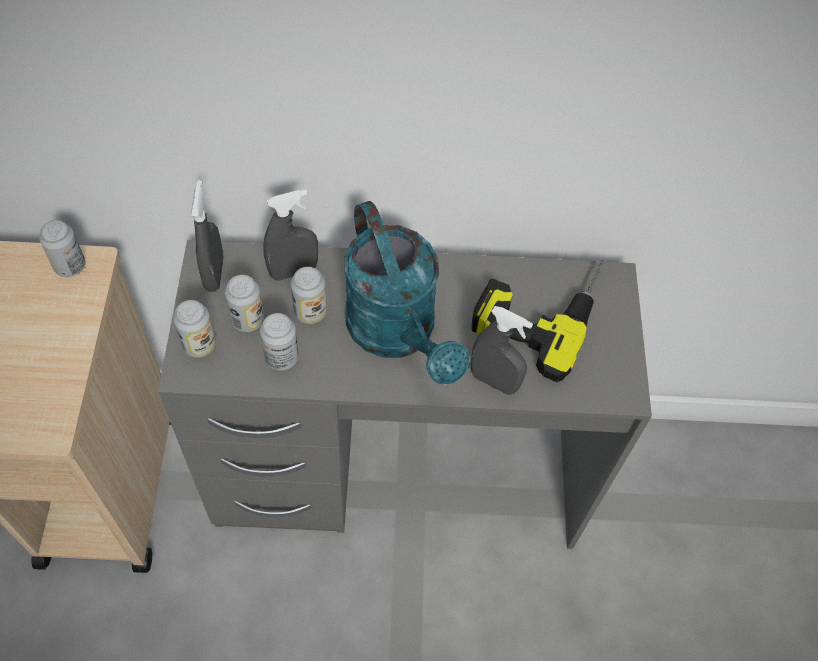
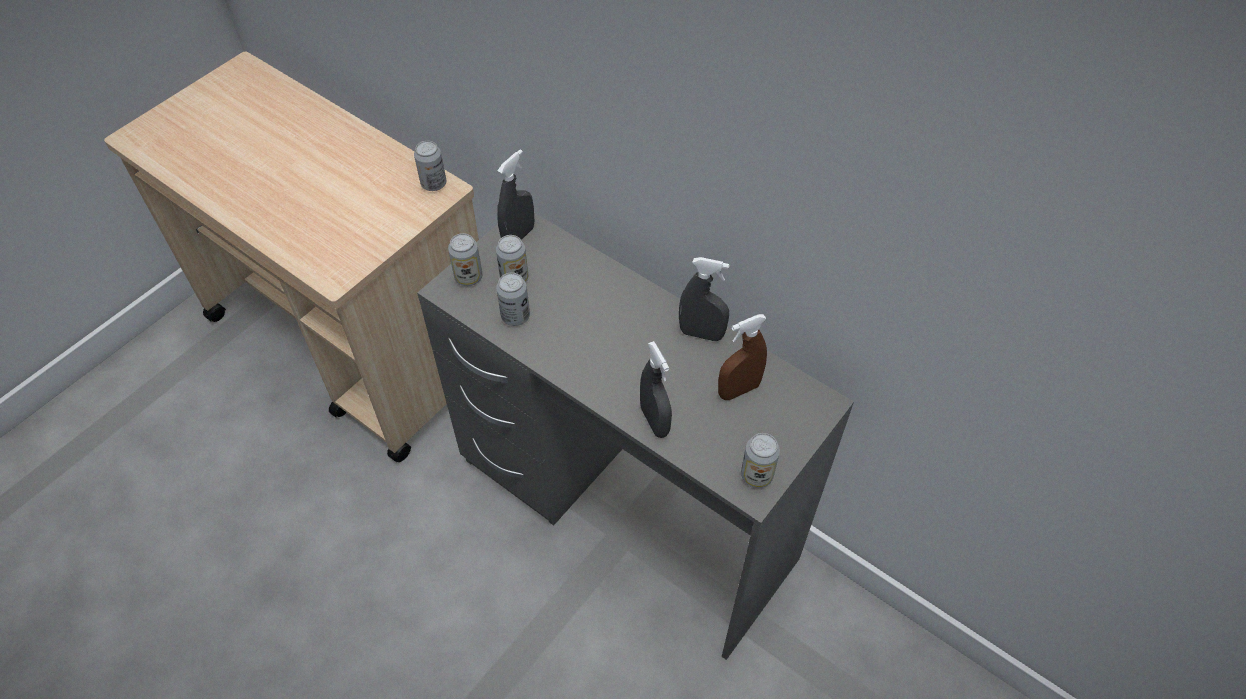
camera: 40 degrees right, 5 degrees down
grey spray bottle [263,189,318,281] -> grey spray bottle moved to [679,257,729,341]
can [291,267,327,324] -> can moved to [741,433,780,488]
turquoise watering can [345,201,470,385] -> none
power drill [472,260,605,382] -> brown spray bottle [718,314,767,400]

